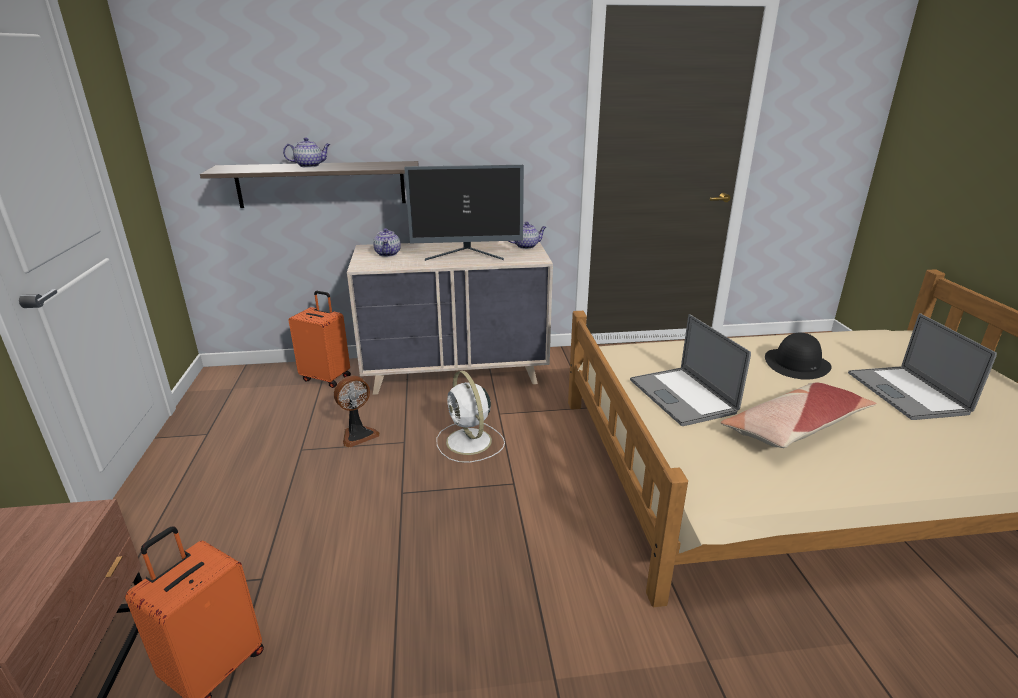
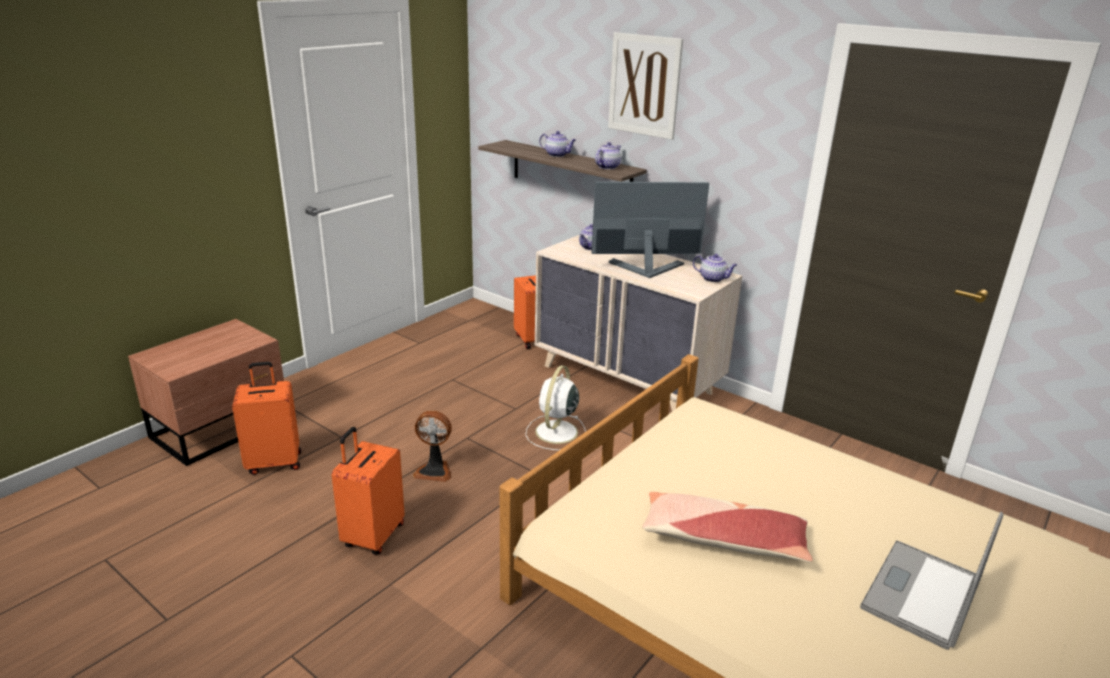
camera: 45 degrees right, 0 degrees up
fan [334,375,380,448] -> fan moved to [413,410,452,482]
monitor [404,165,524,261] -> monitor turned 135 degrees clockwise [591,182,709,278]
laptop [630,314,751,426] -> none
black hat [765,333,832,380] -> none
none -> orange suitcase [332,427,405,555]
none -> teapot [595,142,621,170]
none -> picture [608,32,683,140]

